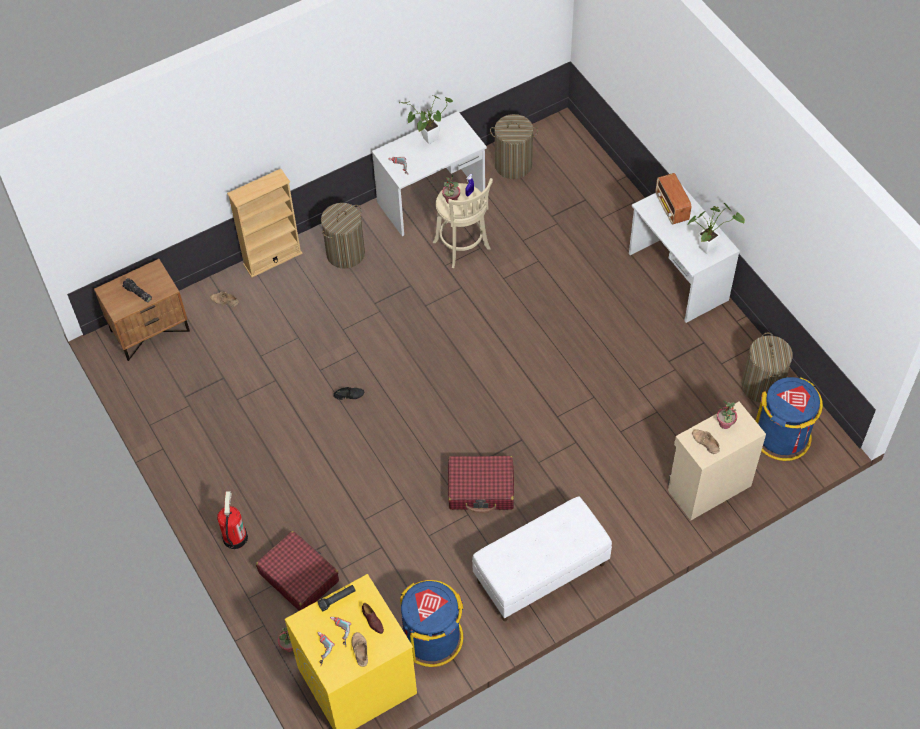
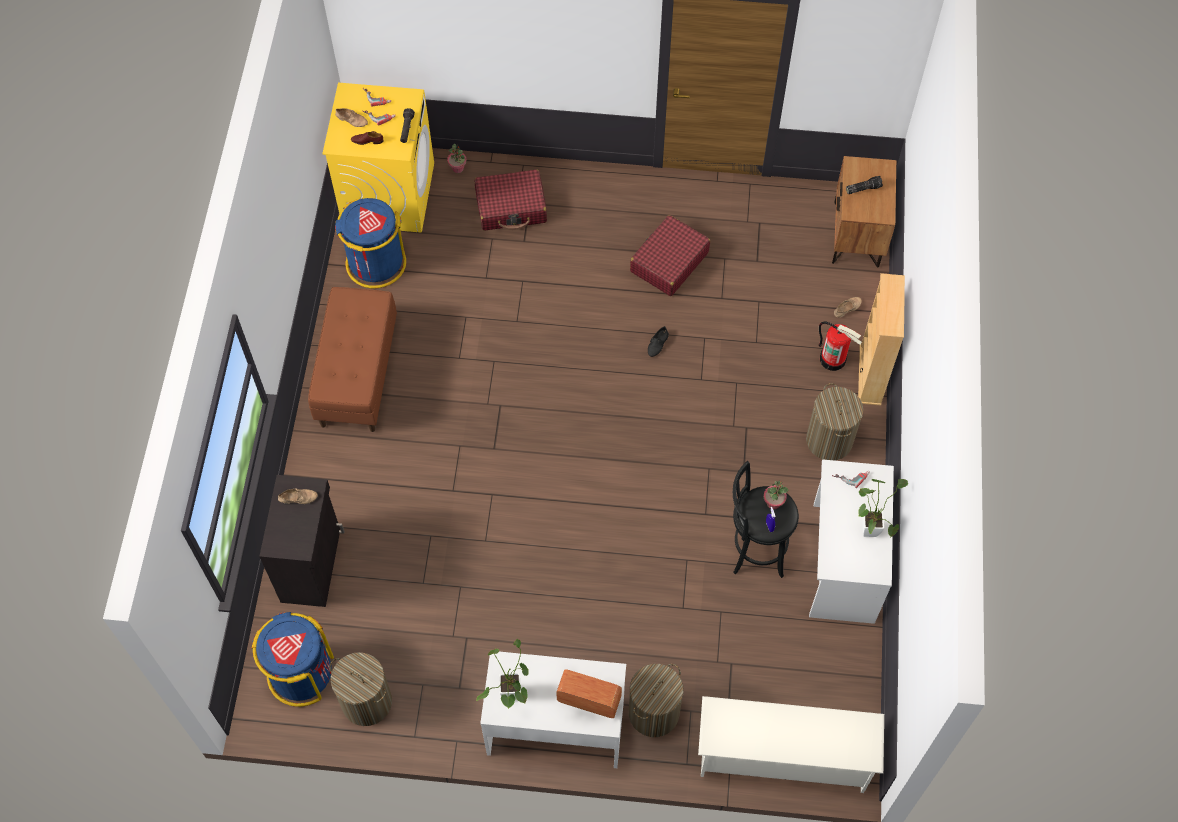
camera: 125 degrees right, 5 degrees up
fire extinguisher [217,491,248,549] -> fire extinguisher moved to [819,322,862,371]
beige stool [433,178,493,268] -> black stool [733,461,799,578]
red suitcase [448,456,514,513] -> red suitcase moved to [630,215,710,296]
white bench [472,496,612,621] -> brown bench [308,287,397,432]
laundry basket [490,114,538,179] -> laundry basket moved to [629,664,684,737]
beige cabinet [668,402,766,520] -> black cabinet [259,475,345,607]
potted plant [717,400,737,429] -> none
none -> white shoe rack [698,696,884,793]

